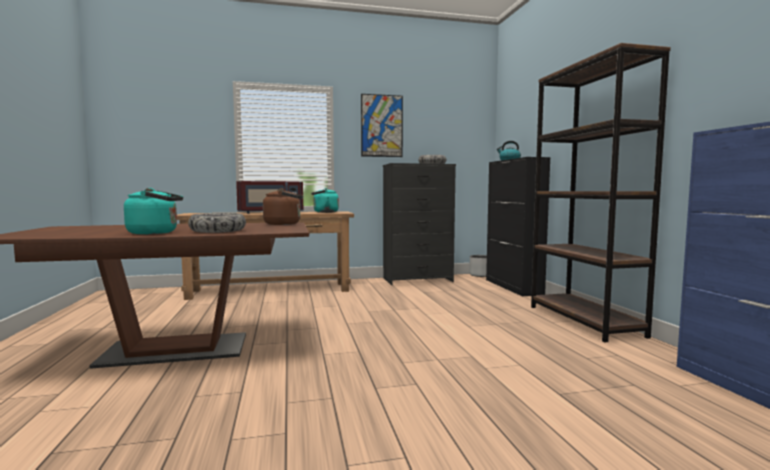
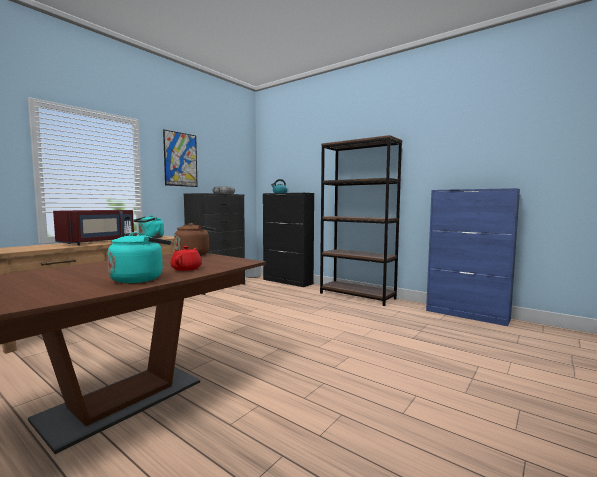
camera: 40 degrees left, 0 degrees up
bowl [188,213,246,233] -> red teapot [171,246,202,271]

